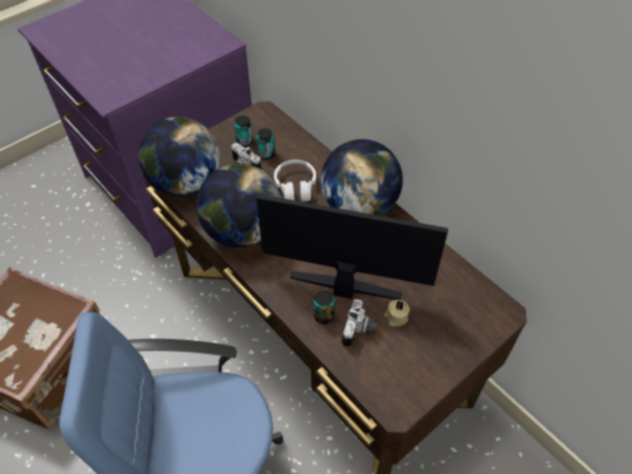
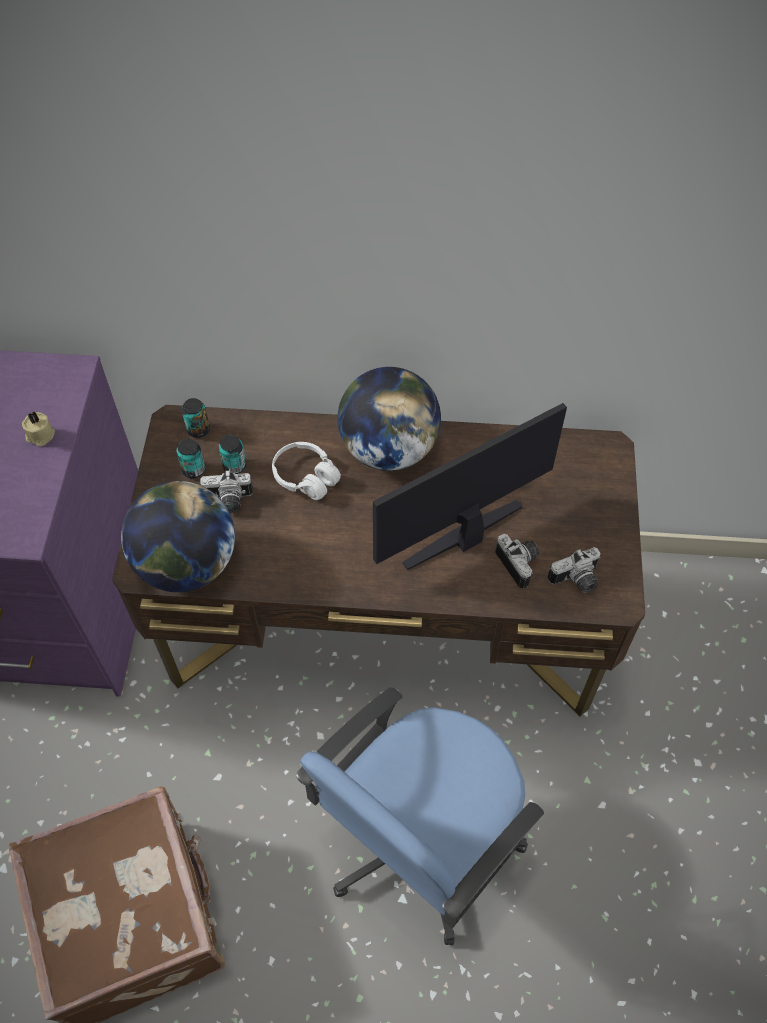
camera: 45 degrees left, 5 degrees up
globe [196,163,281,248] -> none
can [314,290,335,324] -> can moved to [182,398,210,438]
beige candle [384,300,410,326] -> beige candle moved to [22,412,55,447]
none -> camera [547,547,601,593]

